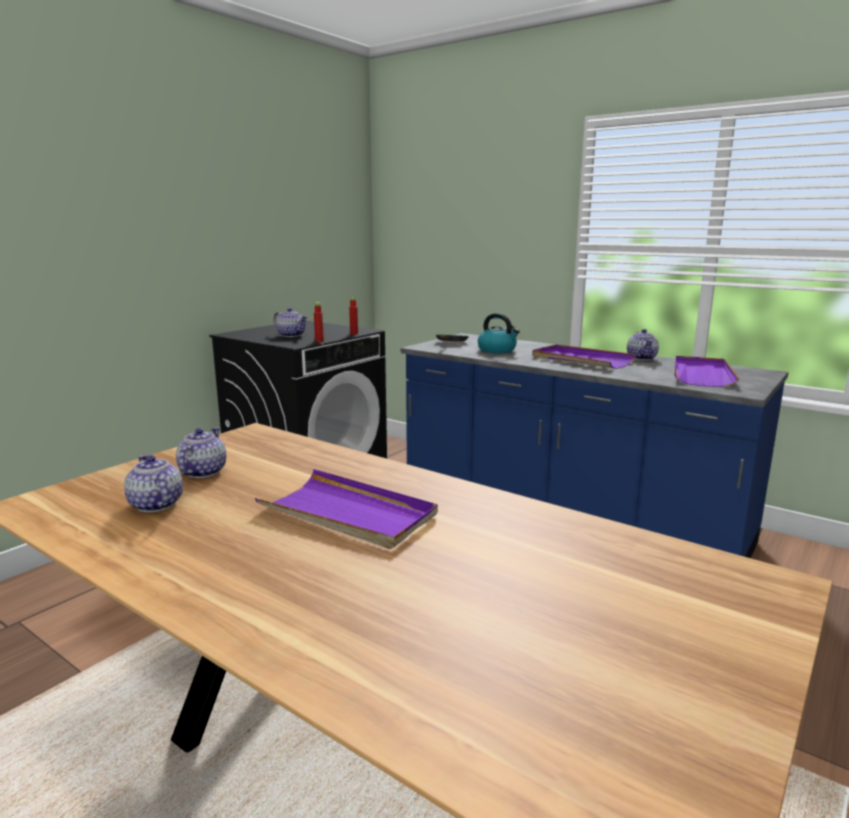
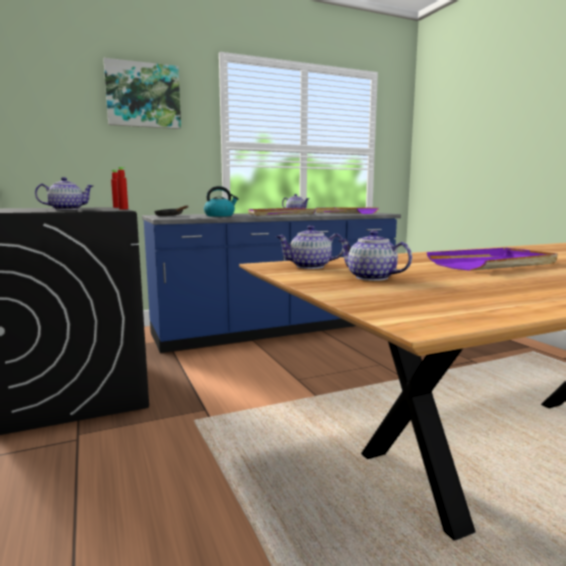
camera: 60 degrees left, 5 degrees down
teapot [124,455,183,512] -> teapot moved to [275,225,343,269]
none -> picture [104,58,181,129]

